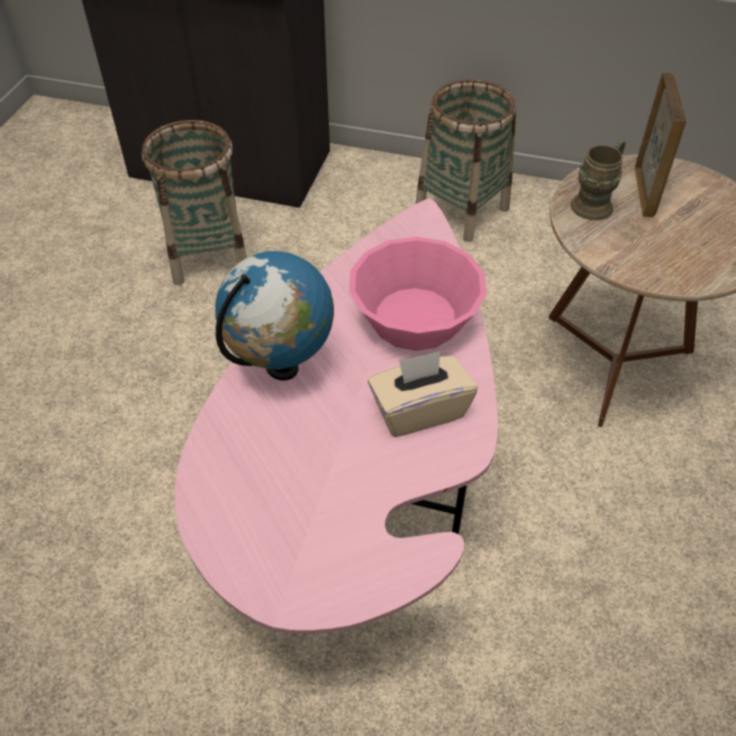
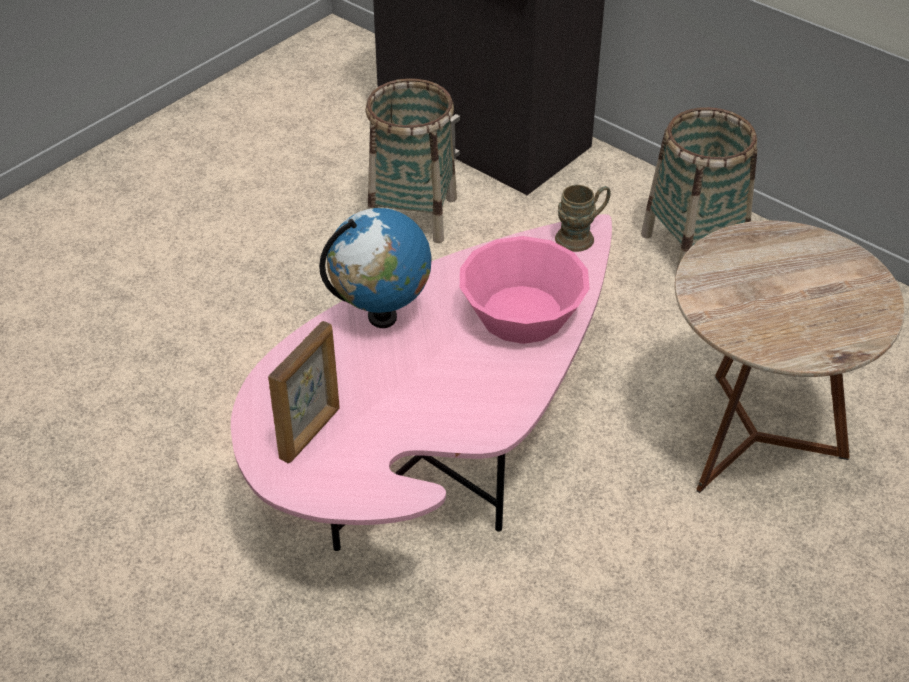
camera: 25 degrees right, 5 degrees down
beige tissue box [368,351,477,437] -> none
brown mug [570,140,625,220] -> brown mug moved to [555,185,611,252]
picture frame [635,73,686,217] -> picture frame moved to [268,321,340,463]

